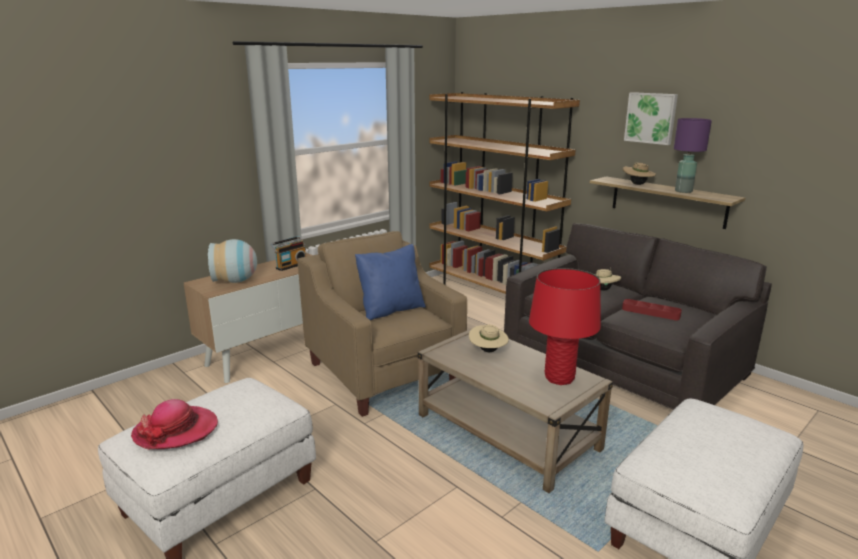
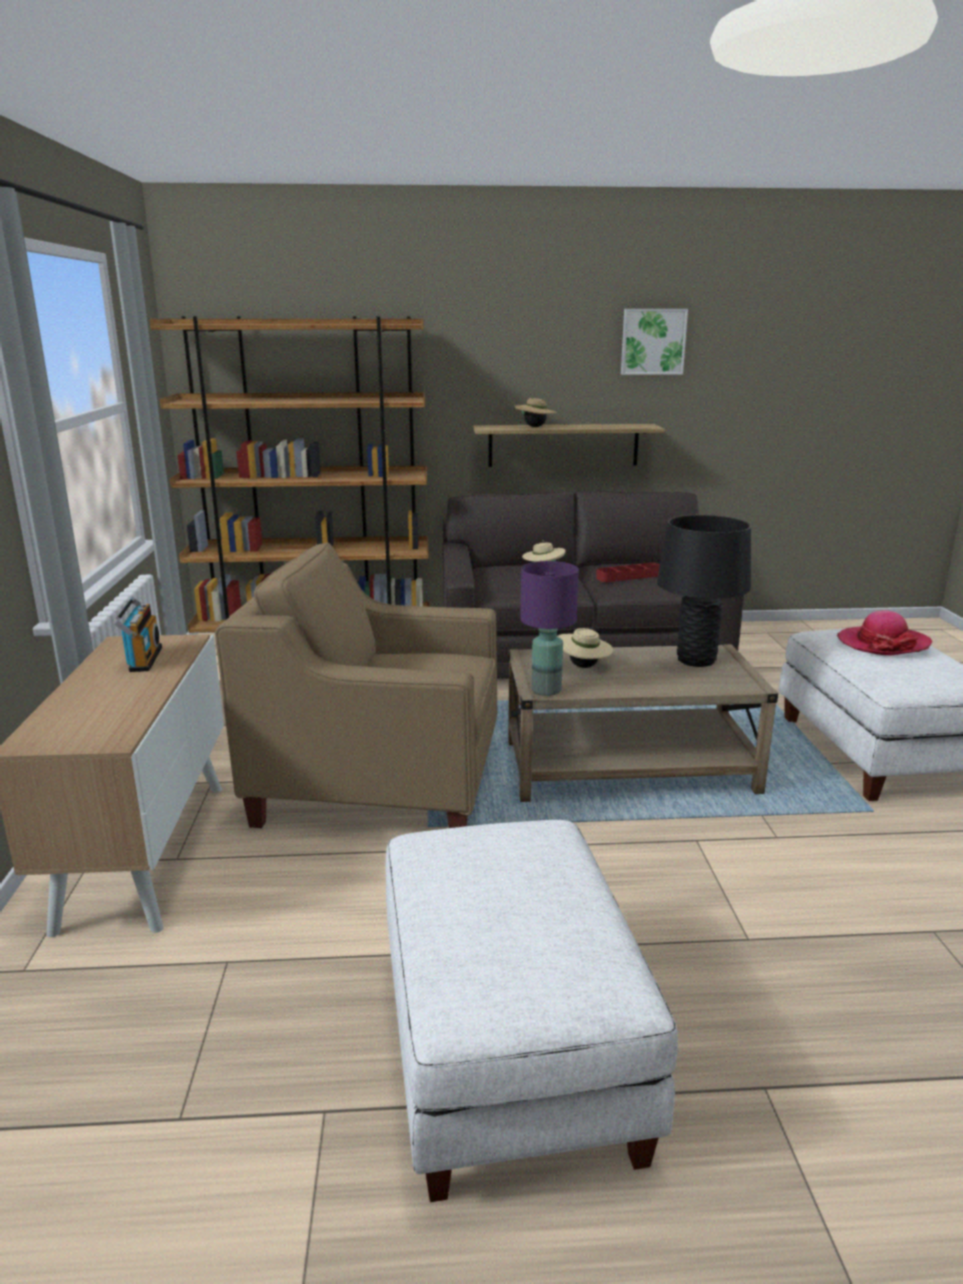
camera: 50 degrees left, 0 degrees up
hat [131,399,218,450] -> hat moved to [837,610,932,656]
vase [208,239,257,283] -> none
blue pillow [355,244,426,320] -> none
red table lamp [529,268,601,385] -> black table lamp [657,515,751,667]
picture [624,92,678,145] -> picture moved to [621,309,688,375]
purple table lamp [674,118,712,193] -> purple table lamp moved to [520,561,579,696]

